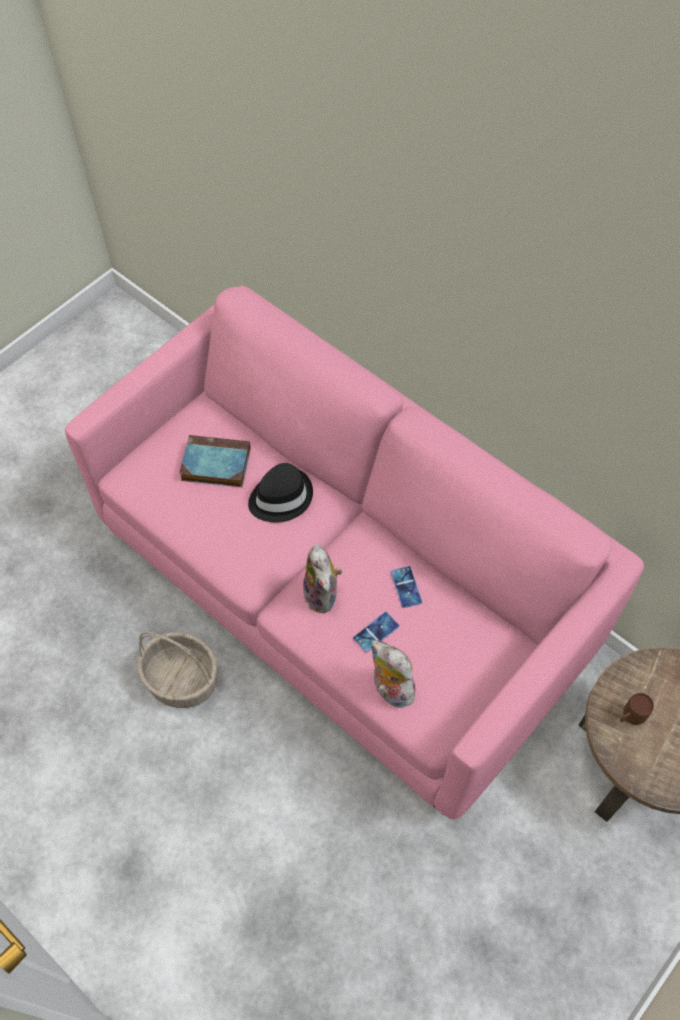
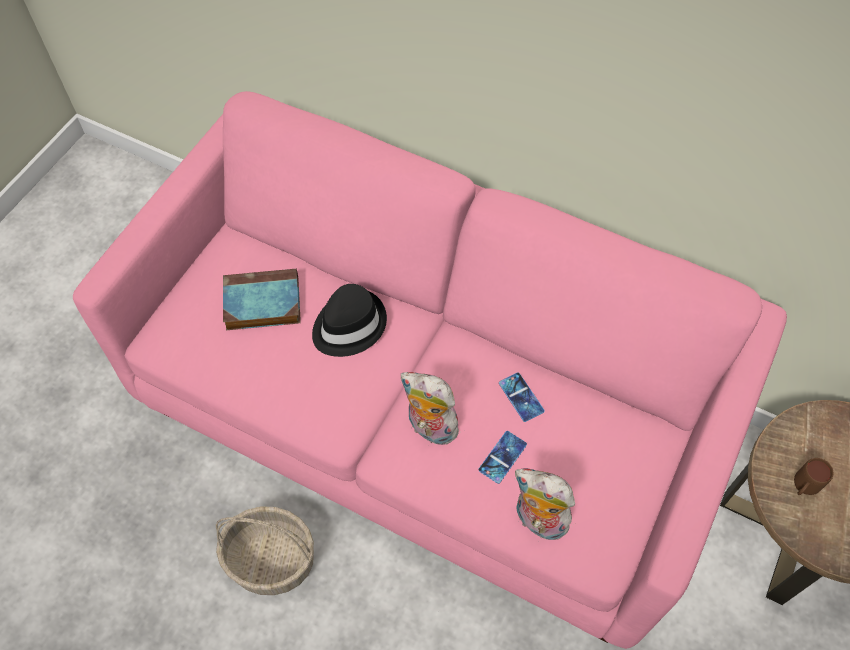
camera: 15 degrees left, 0 degrees up
plush toy [303,544,342,613] -> plush toy turned 150 degrees clockwise [401,372,459,445]

